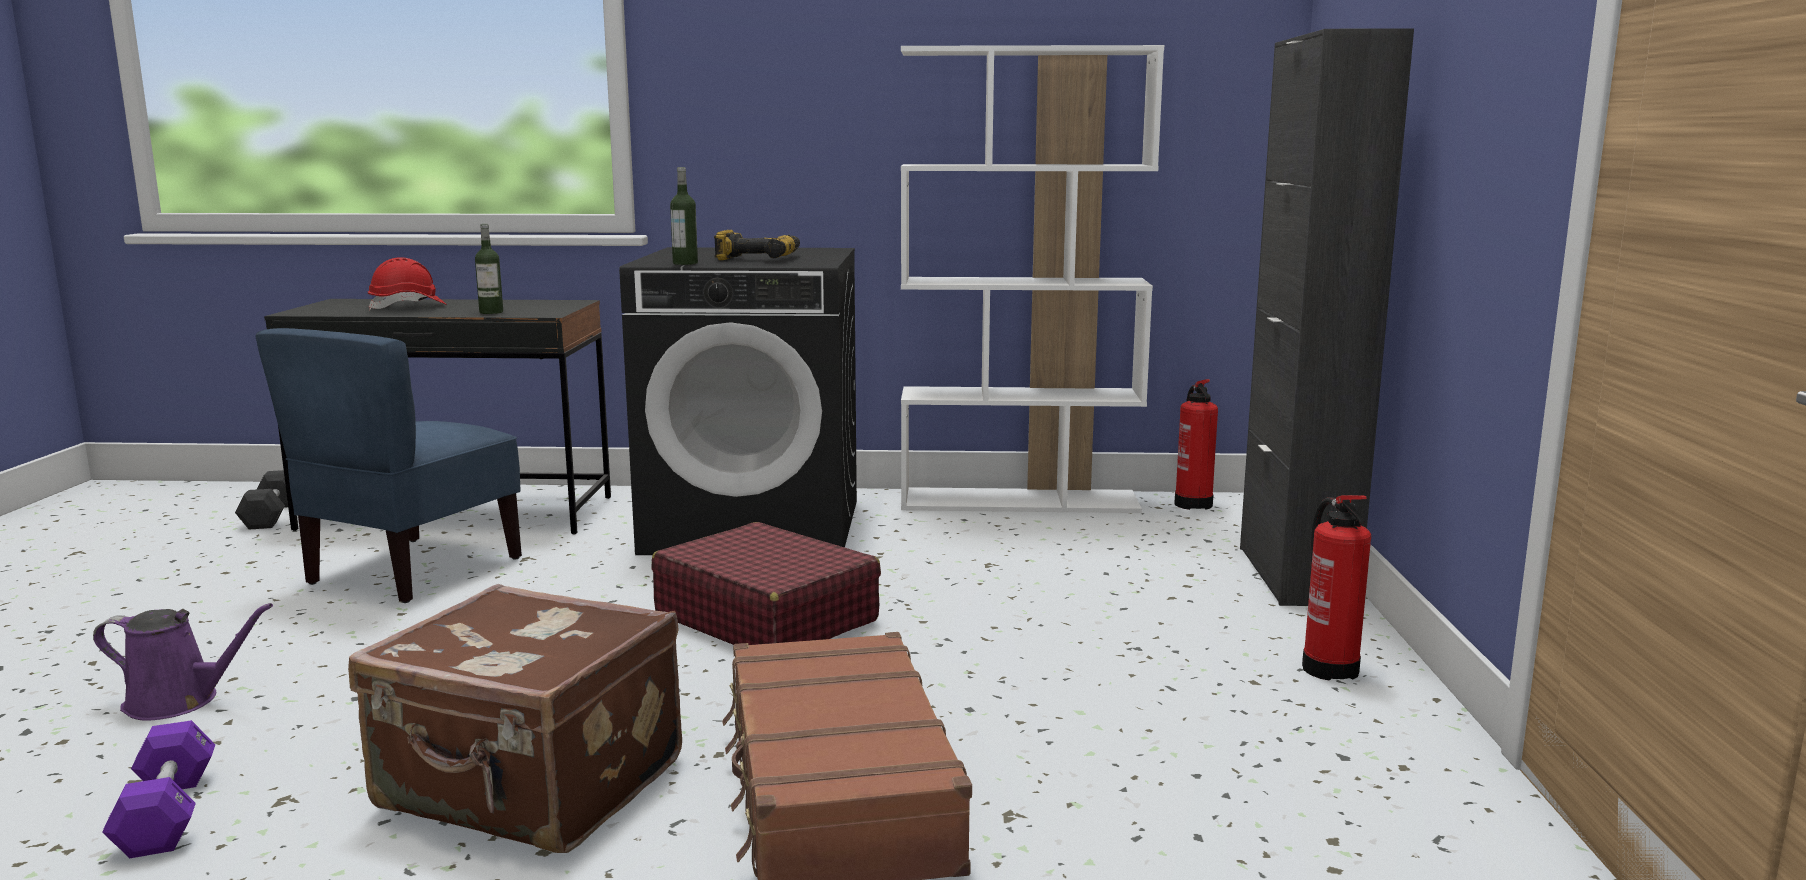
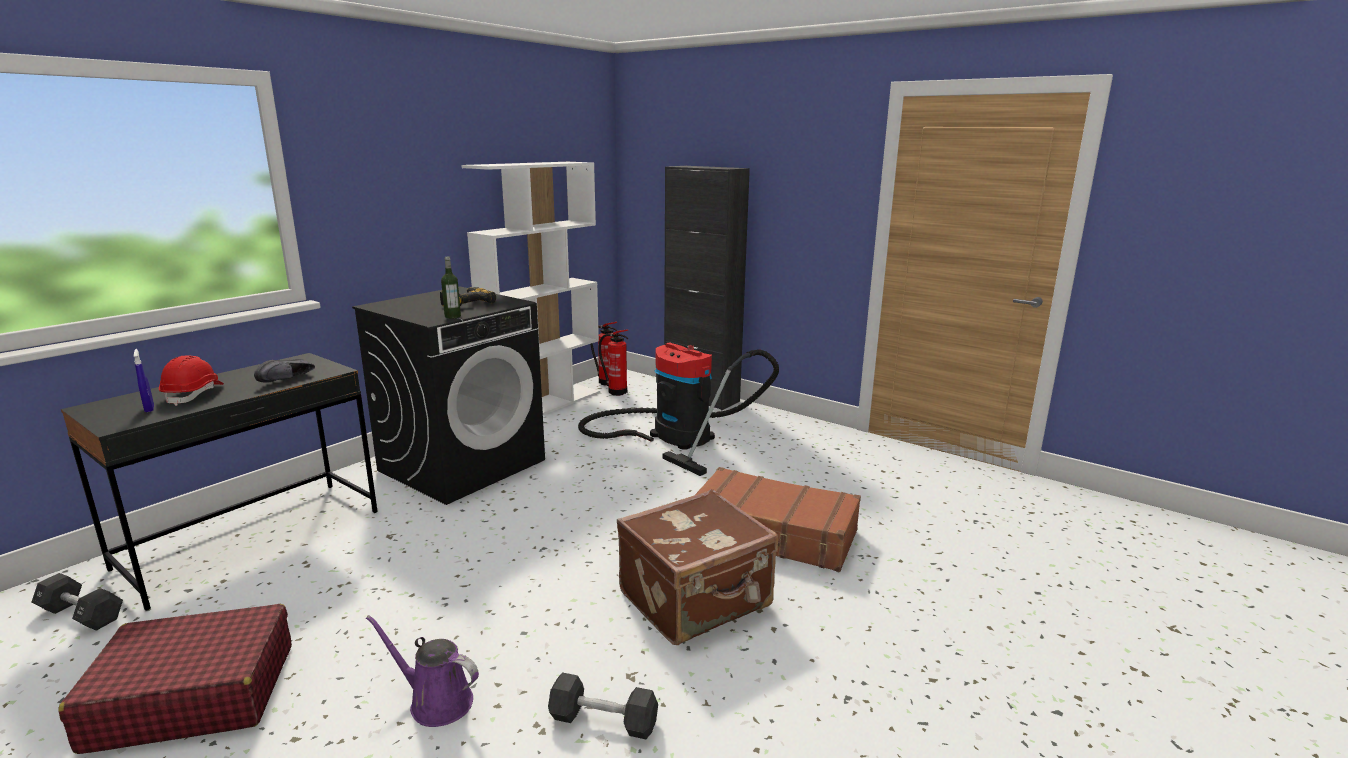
camera: 55 degrees left, 5 degrees up
purple watering can [93,603,273,720] -> purple watering can turned 105 degrees counterclockwise [366,615,479,727]
purple dumbbell [102,720,215,858] -> black dumbbell [548,672,658,739]
blue chair [255,328,522,603] -> none
bottle [475,224,503,314] -> black shoe [254,359,315,383]
red suitcase [651,522,881,645] -> red suitcase moved to [58,604,292,754]
fire extinguisher [1302,495,1371,681] -> fire extinguisher moved to [599,329,628,396]
none -> blue spray bottle [133,349,154,412]
none -> vacuum cleaner [578,342,779,476]

